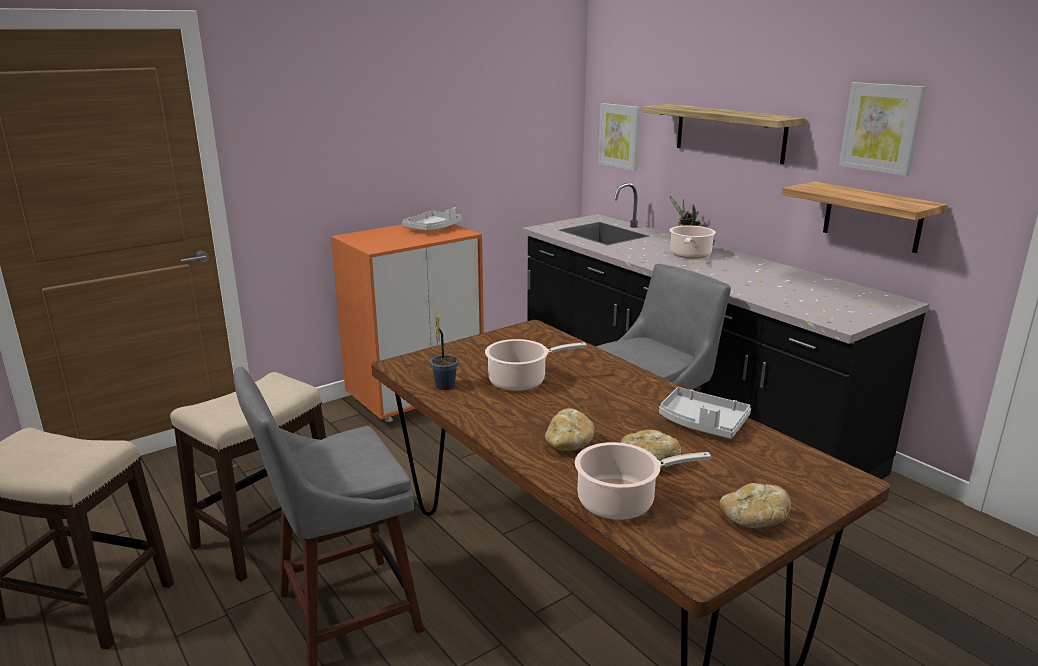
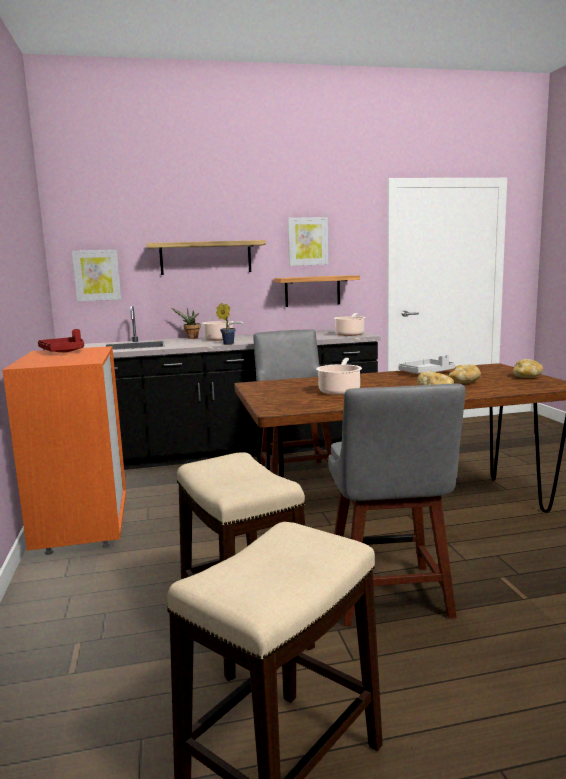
camera: 65 degrees left, 10 degrees down
grey tray [402,207,462,231] -> red tray [38,329,84,353]
potted plant [430,314,459,390] -> potted plant moved to [216,303,236,345]
cooking pot [575,442,711,520] -> cooking pot moved to [334,313,366,336]

